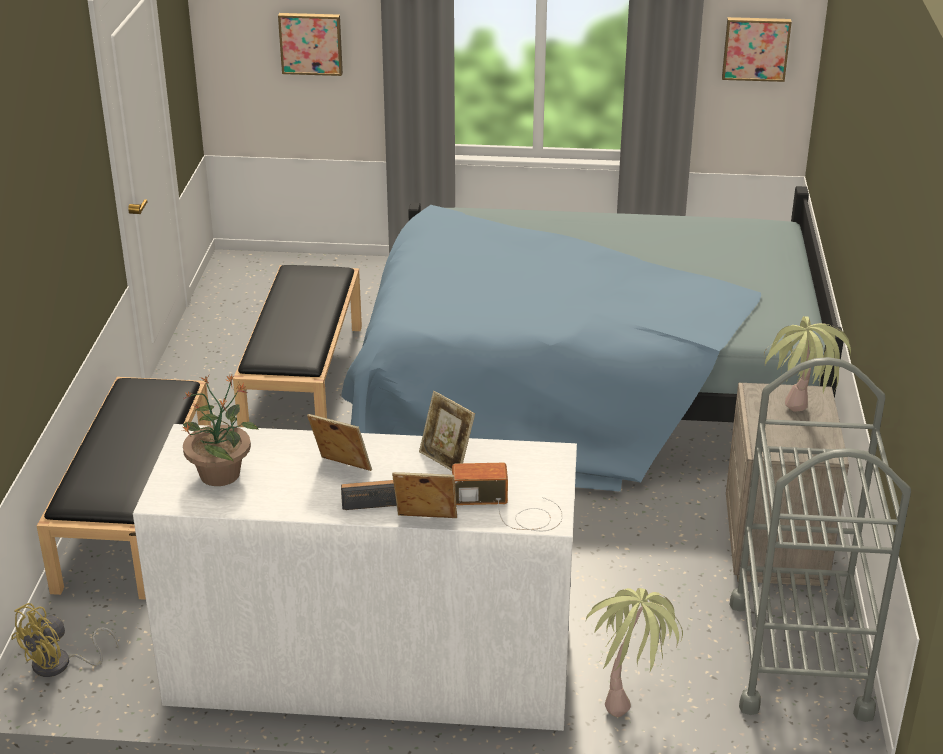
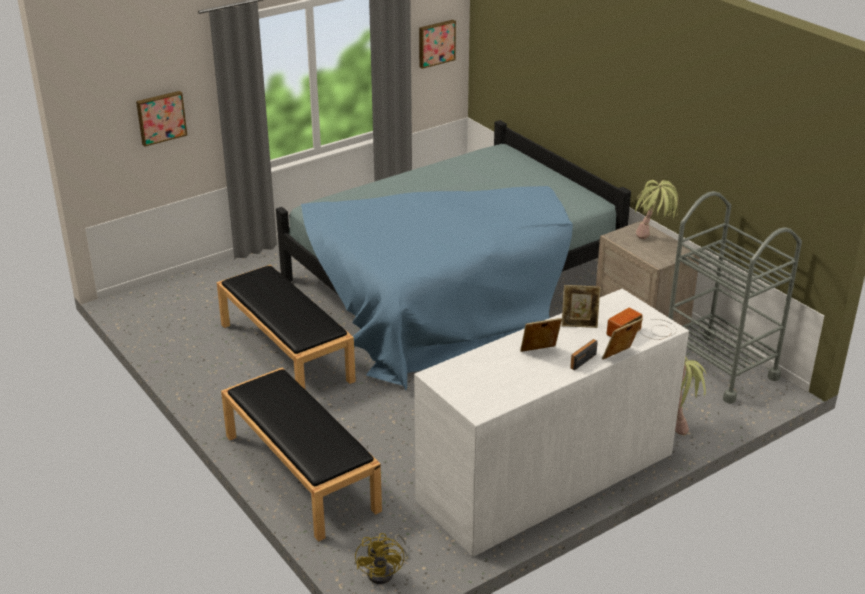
camera: 40 degrees left, 0 degrees up
potted plant [182,375,259,486] -> none

